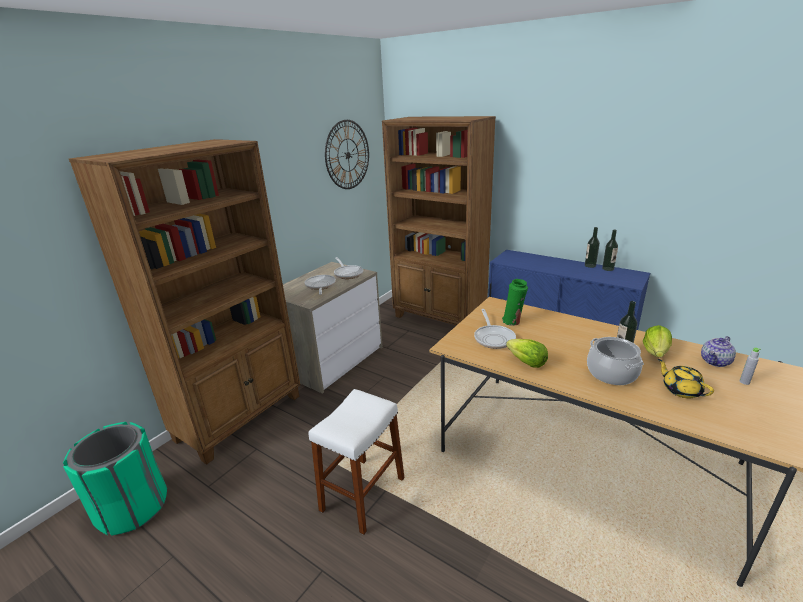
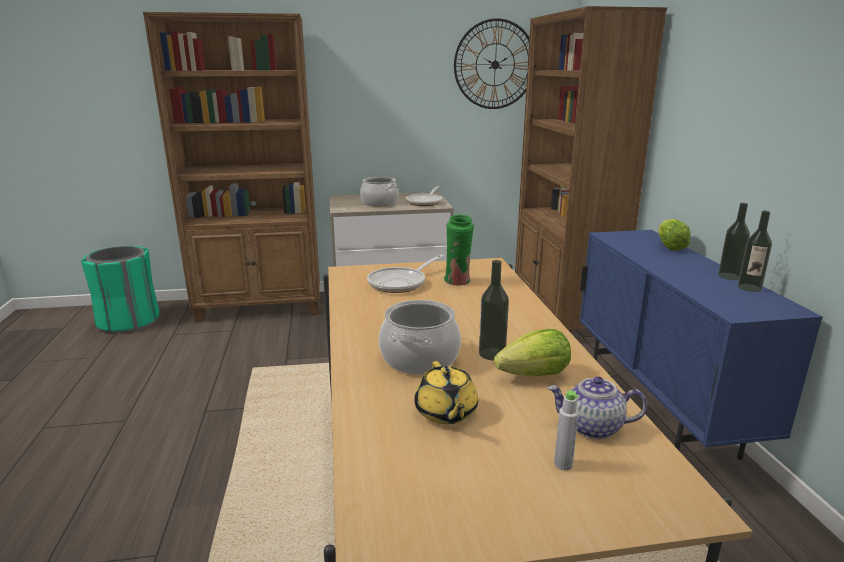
camera: 45 degrees right, 5 degrees down
frying pan [304,275,336,295] -> cooking pot [360,177,399,207]
white stool [309,389,404,535] -> none
lettuce [506,339,548,368] -> lettuce moved to [659,219,691,251]
yellow teapot [658,359,714,399] -> yellow teapot turned 150 degrees clockwise [414,361,478,424]

